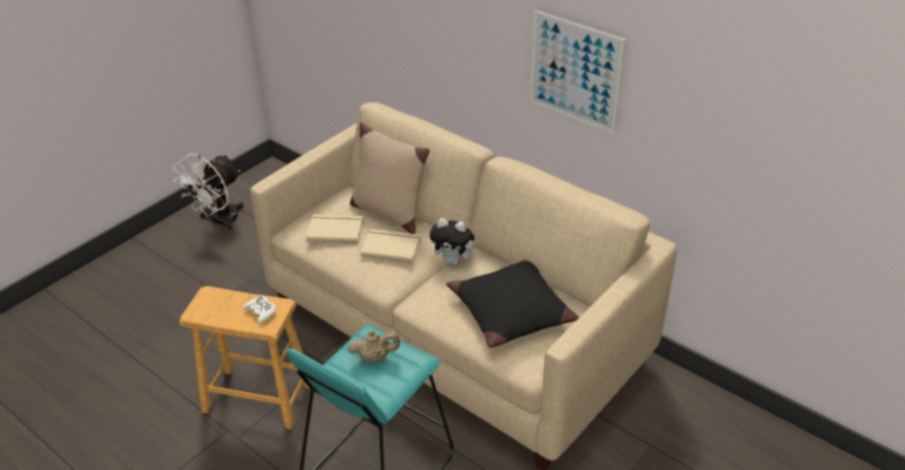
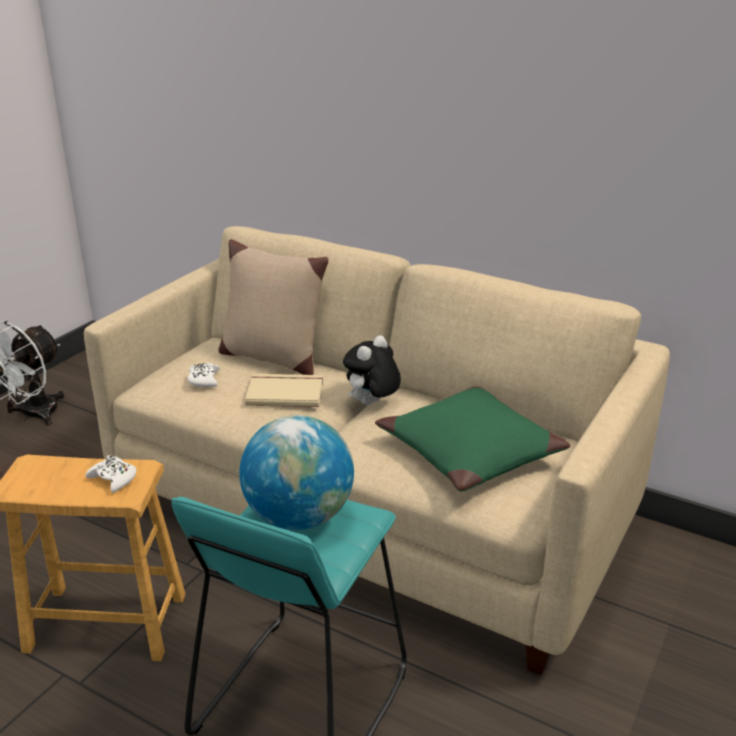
camera: 10 degrees left, 10 degrees down
beige book [306,214,364,243] -> white game controller [188,363,220,388]
beige teapot [347,330,400,362] -> globe [239,415,354,530]
plush toy [430,218,478,265] -> plush toy turned 120 degrees clockwise [343,335,401,405]
black pillow [446,260,579,348] -> green pillow [375,387,570,491]
picture [530,10,626,134] -> none

